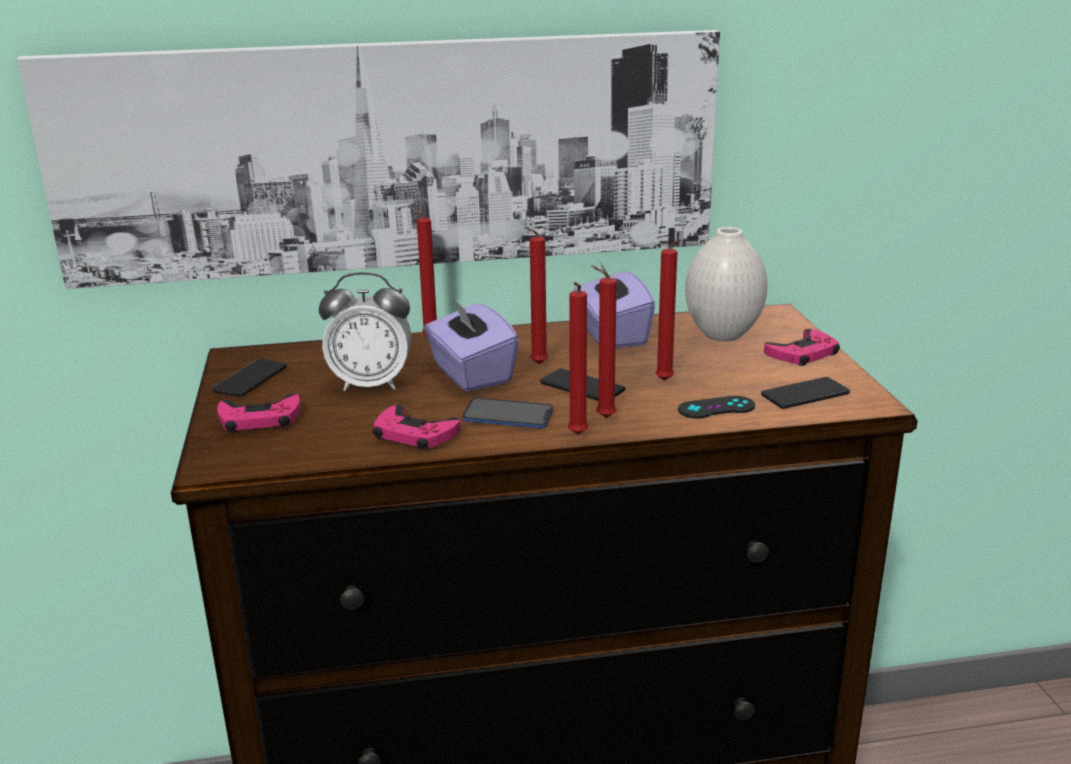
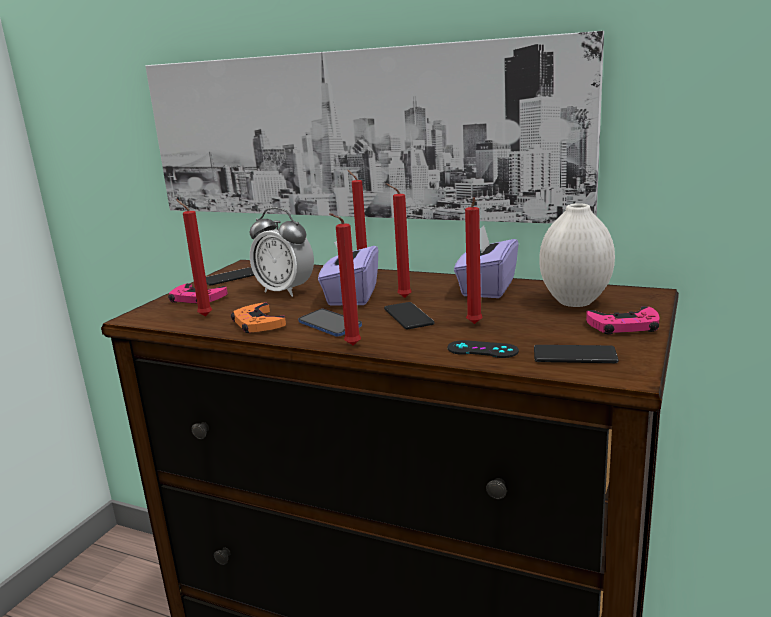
camera: 35 degrees right, 5 degrees down
pink game controller [373,405,461,450] -> orange game controller [231,303,286,333]
red candle [591,265,617,418] -> red candle moved to [176,199,212,316]

